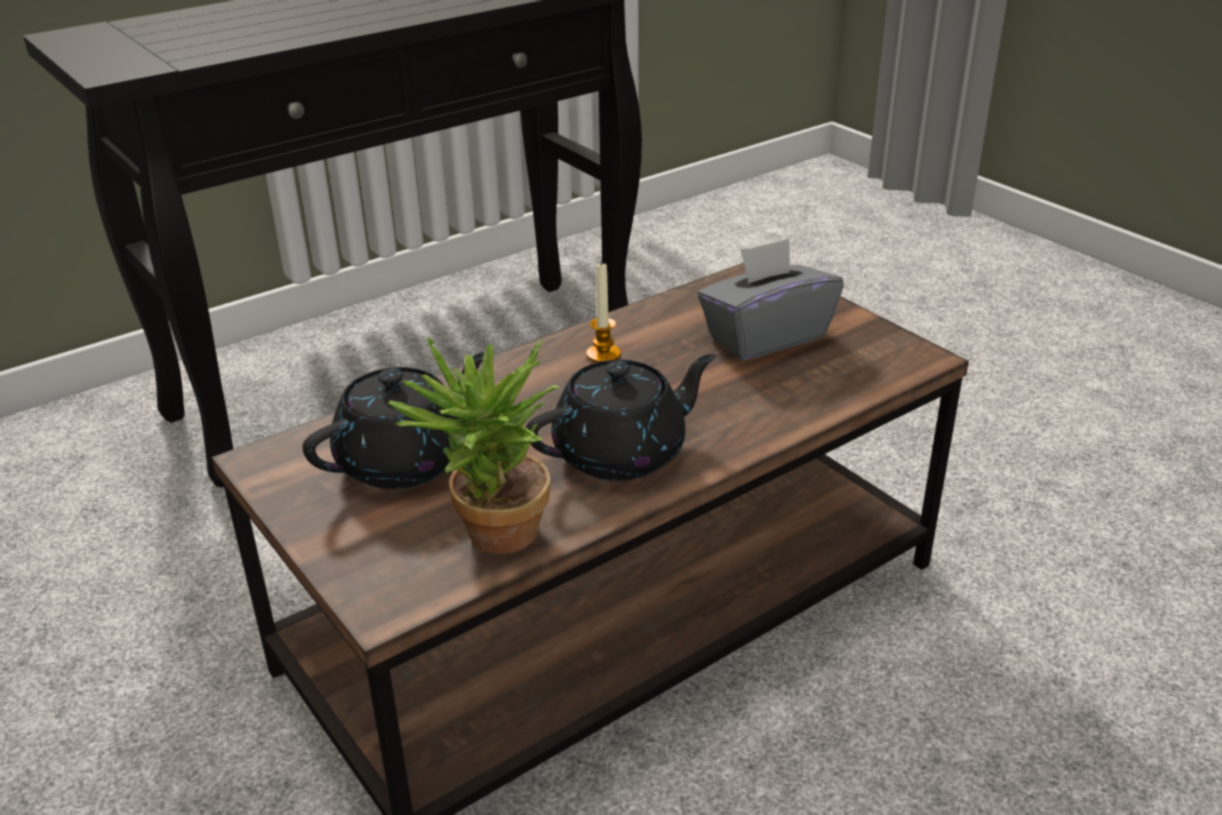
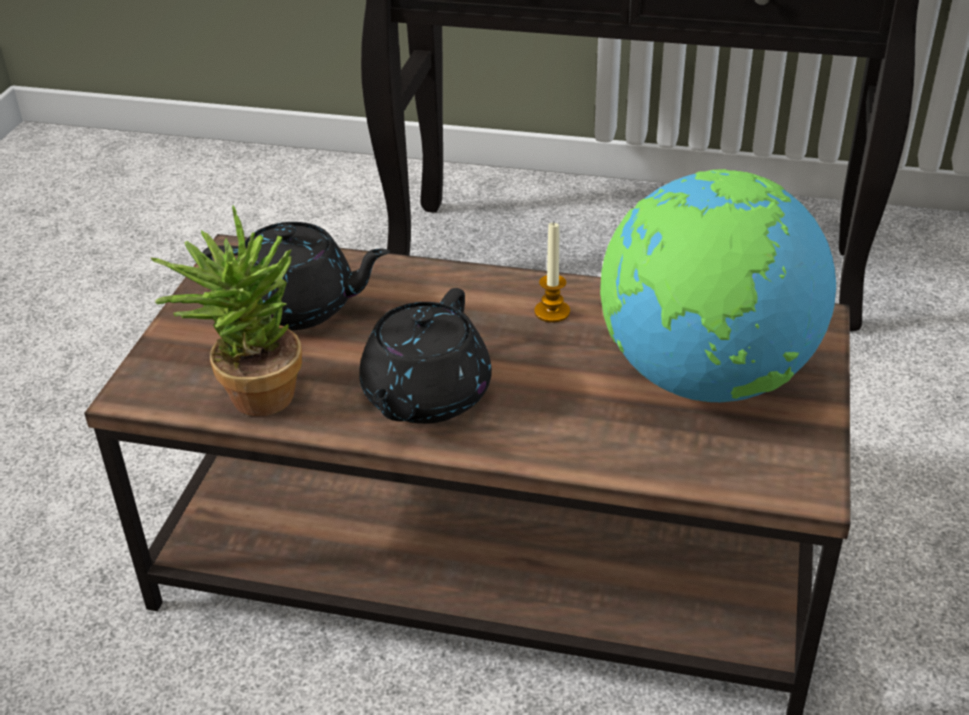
camera: 50 degrees right, 5 degrees up
black teapot [526,354,716,481] -> black teapot turned 90 degrees clockwise [359,288,492,424]
grey tissue box [697,238,844,360] -> globe [600,169,836,402]

